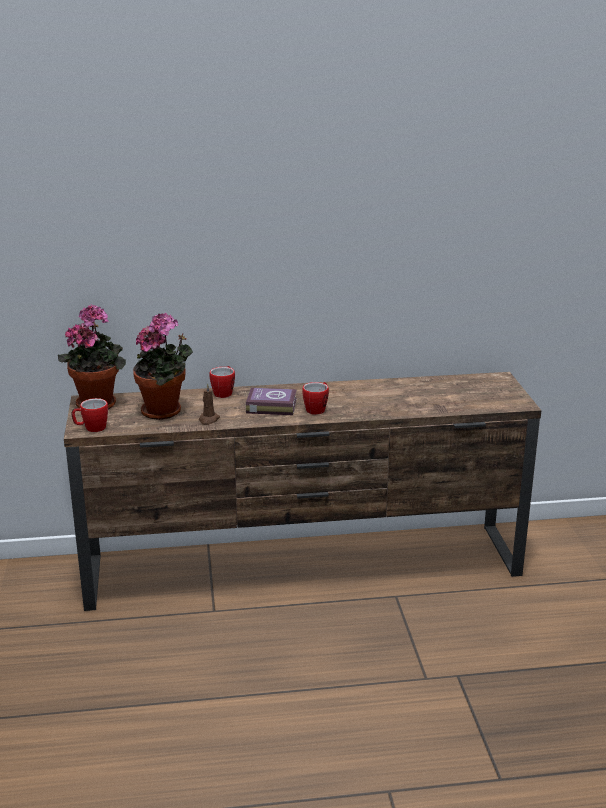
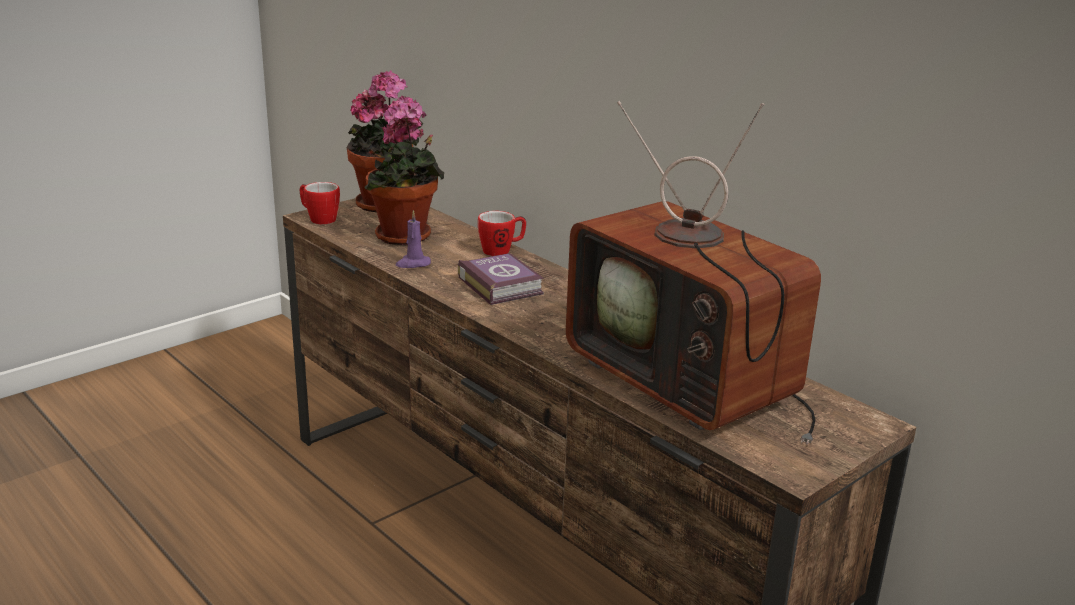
camera: 55 degrees right, 0 degrees up
brown candle [199,383,220,425] -> purple candle [396,210,431,268]
mug [302,382,329,415] -> none
none -> television [566,101,821,445]

